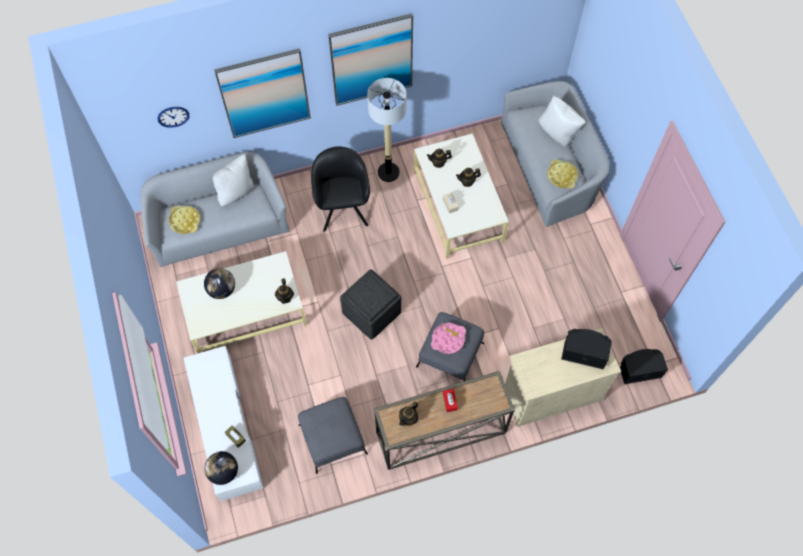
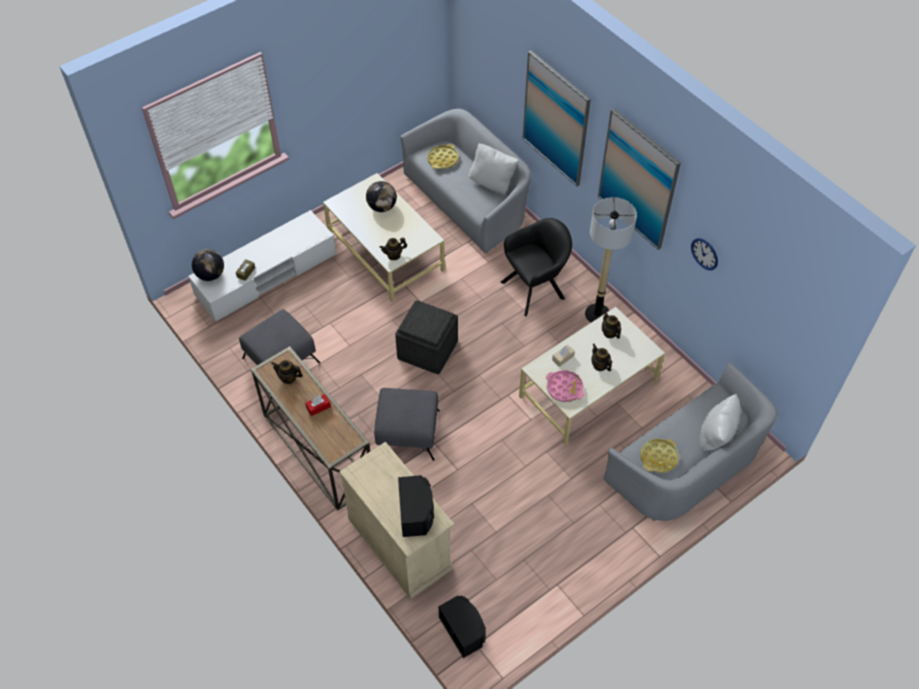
camera: 70 degrees right, 10 degrees down
wall clock [158,107,189,128] -> wall clock moved to [691,238,718,270]
pink tray [431,323,466,354] -> pink tray moved to [546,370,584,402]

